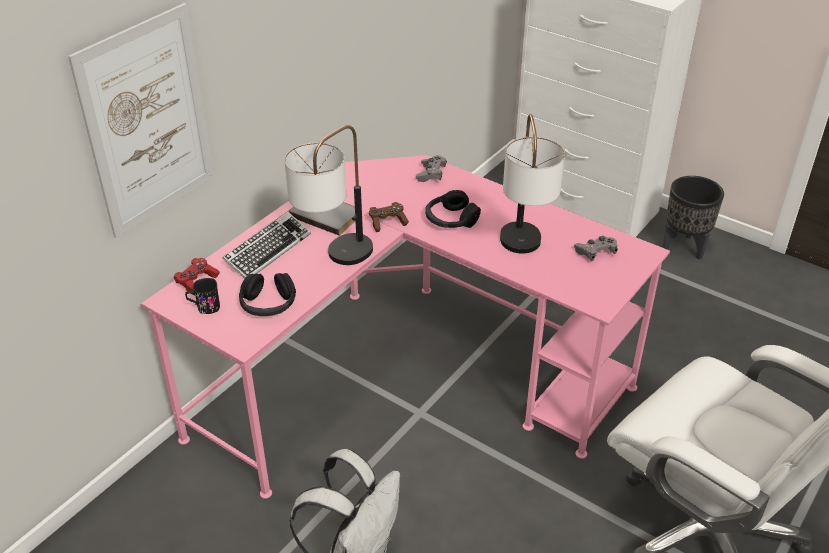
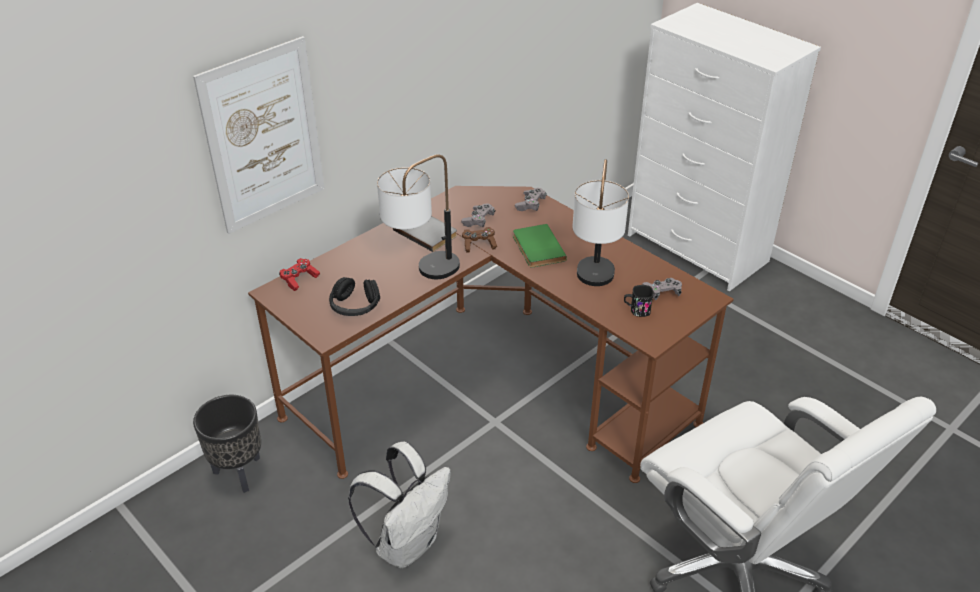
camera: 10 degrees right, 0 degrees up
pink desk [141,155,670,499] -> brown desk [248,186,734,483]
black mug [185,278,220,314] -> black mug moved to [624,285,654,317]
keyboard [222,211,311,278] -> none
black headphones [425,190,481,228] -> green book [513,224,567,268]
black planter [662,176,724,260] -> black planter moved to [193,395,261,493]
none -> grey game controller [461,203,495,227]

